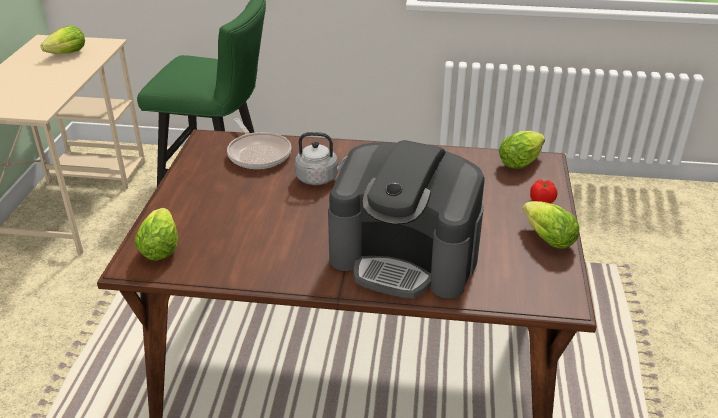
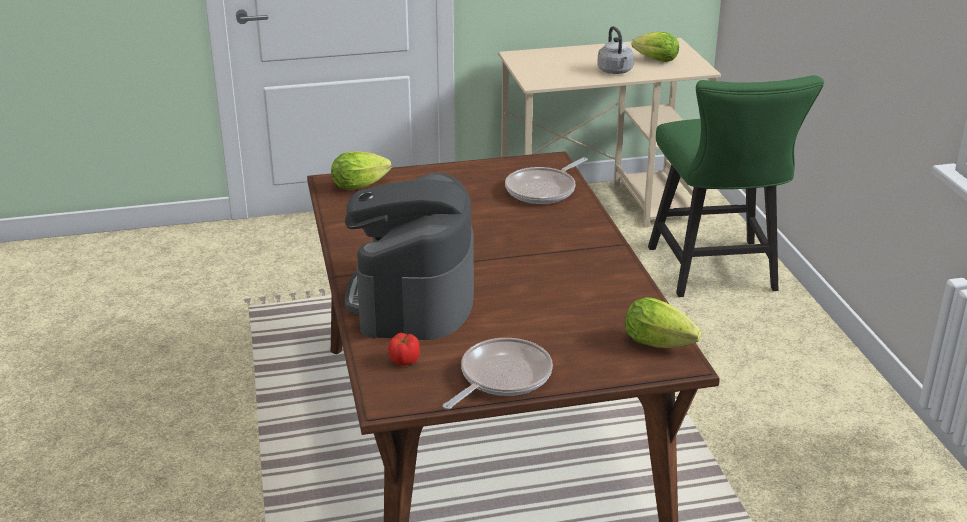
camera: 70 degrees right, 5 degrees down
grey kettle [295,132,347,185] -> grey kettle moved to [597,26,634,74]
lettuce [523,201,580,249] -> frying pan [443,338,553,409]
tomato [530,180,557,203] -> tomato moved to [388,333,420,366]

